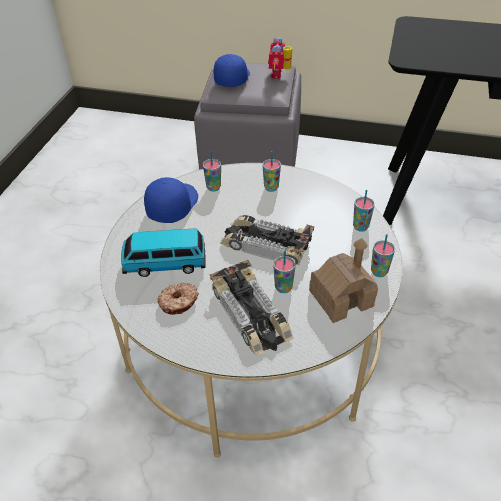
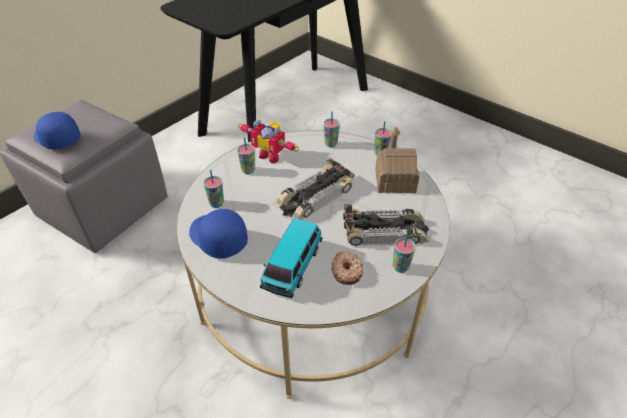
camera: 65 degrees left, 0 degrees up
toy robot [268,37,292,79] -> toy robot moved to [238,120,299,163]
cup [273,250,296,293] -> cup moved to [393,233,416,273]

